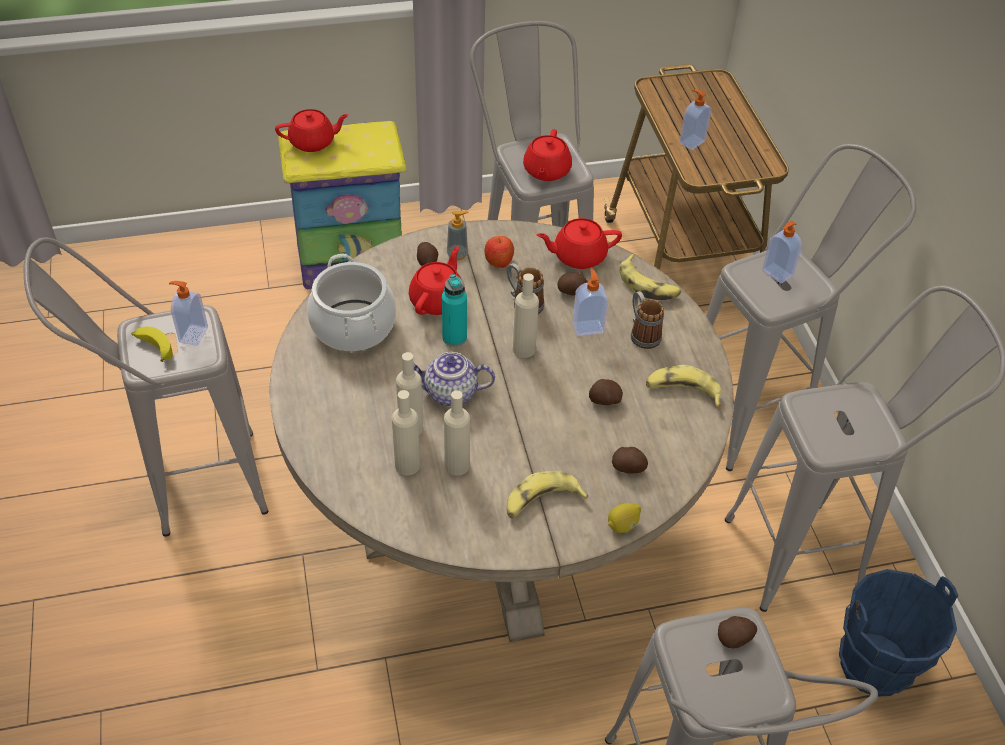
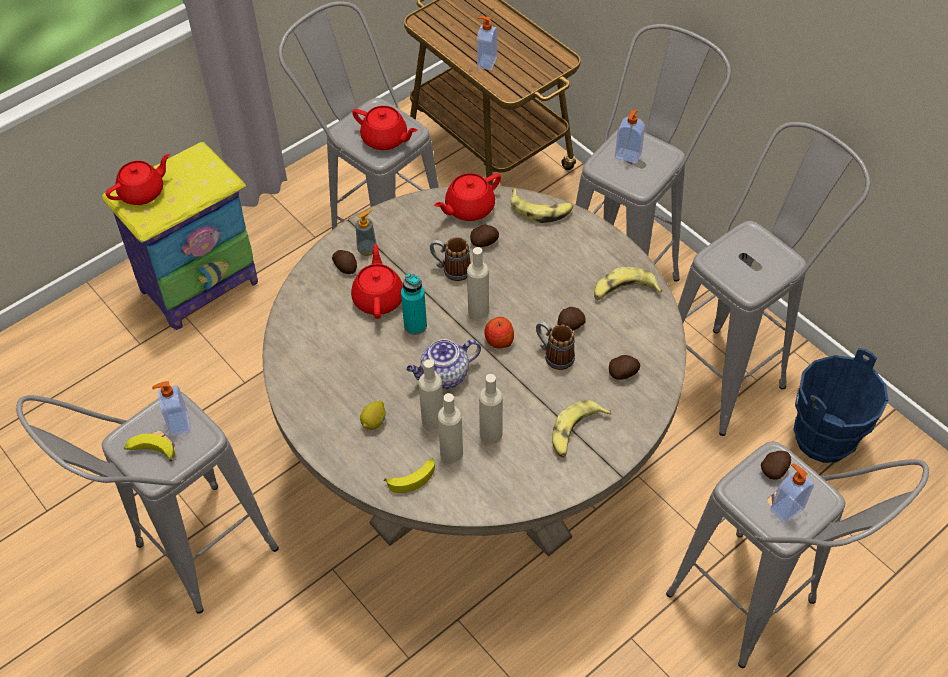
camera: 25 degrees left, 5 degrees up
cooking pot [307,254,396,351] -> none
apple [485,236,514,268] -> apple moved to [484,317,514,348]
red teapot [523,129,572,181] -> red teapot turned 45 degrees counterclockwise [352,106,418,150]
soap dispenser [573,269,608,336] -> soap dispenser moved to [770,464,814,524]
lemon [608,503,641,533] -> lemon moved to [360,401,386,430]
mug [631,291,664,349] -> mug moved to [536,321,575,370]
none -> banana [384,458,435,493]

